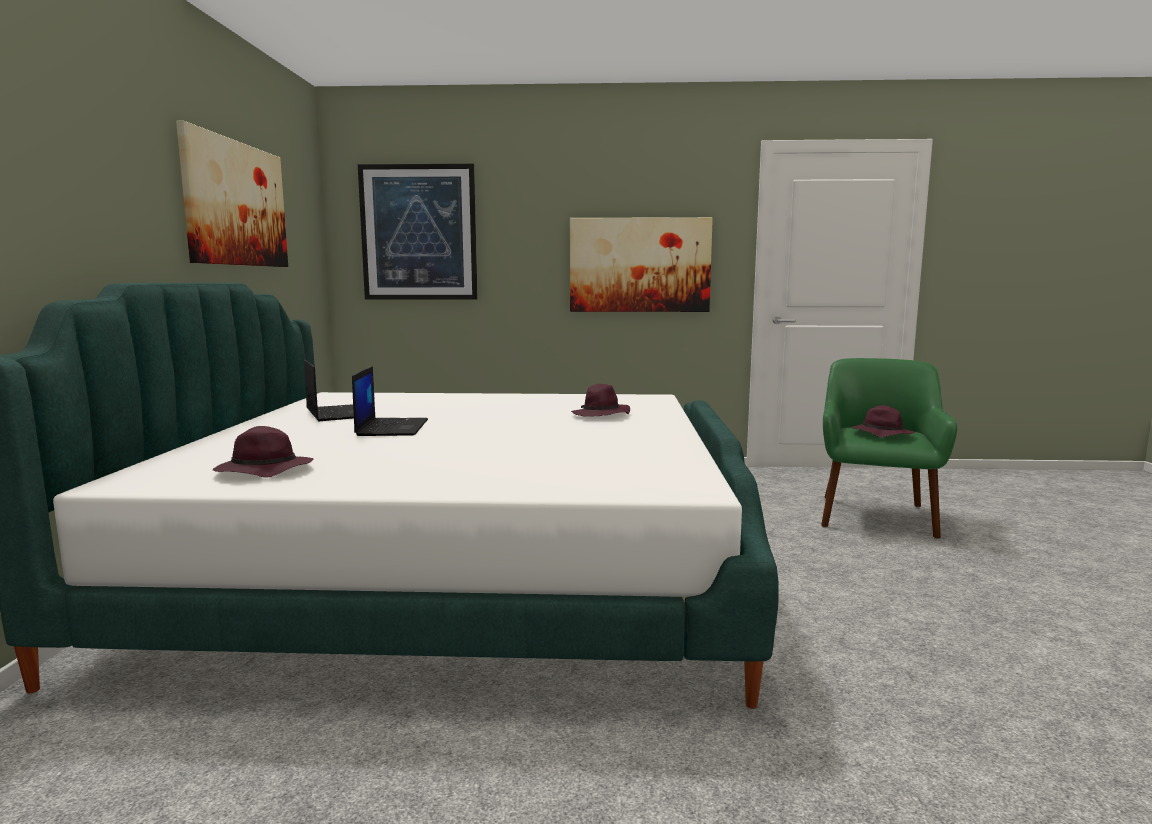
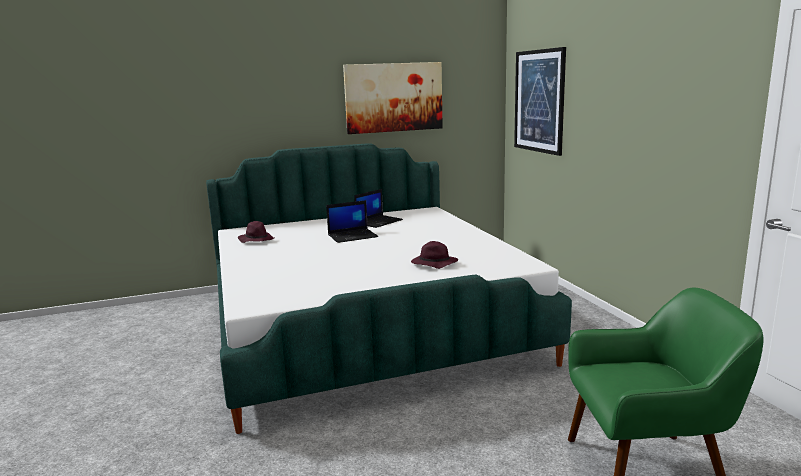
camera: 70 degrees right, 5 degrees up
picture [570,217,713,312] -> none
purple hat [851,405,915,437] -> none

